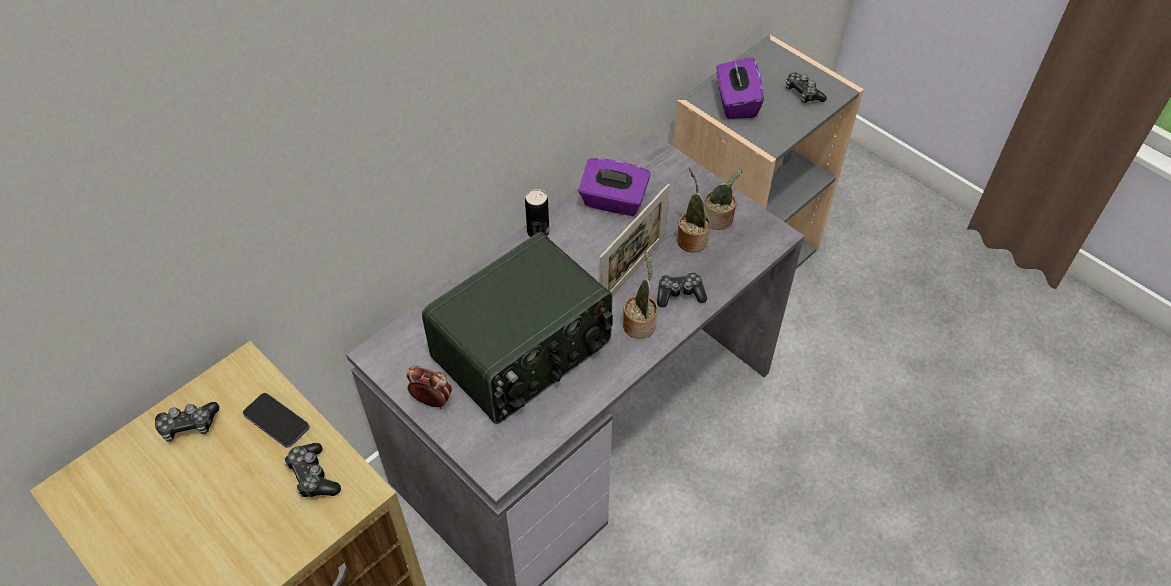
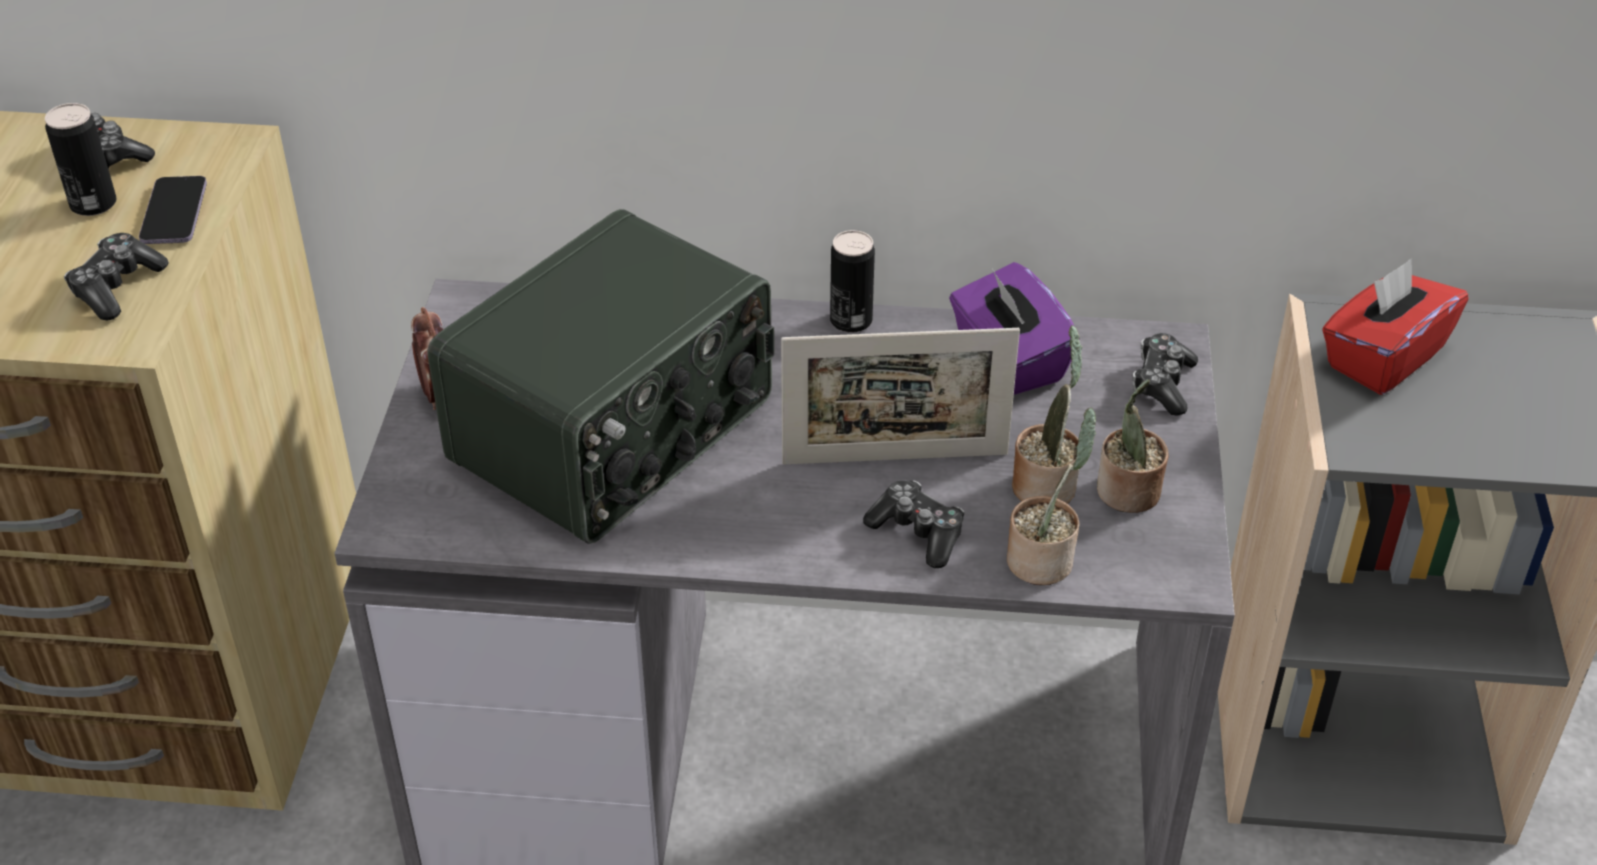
camera: 50 degrees right, 10 degrees down
radio [422,232,613,424] -> radio turned 60 degrees counterclockwise [428,209,775,544]
potted plant [623,251,658,339] -> potted plant moved to [1007,408,1096,585]
purple tissue box [717,57,764,119] -> red tissue box [1322,259,1468,395]
game controller [786,72,827,103] -> game controller moved to [1132,333,1198,416]
none -> can [45,103,117,216]

